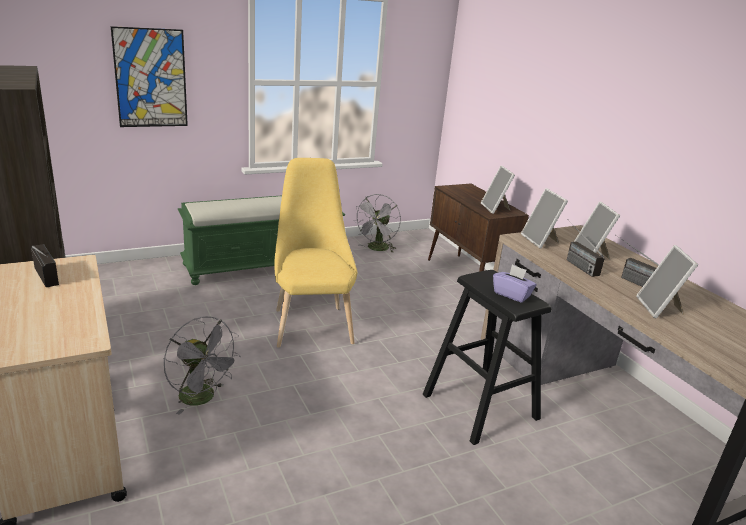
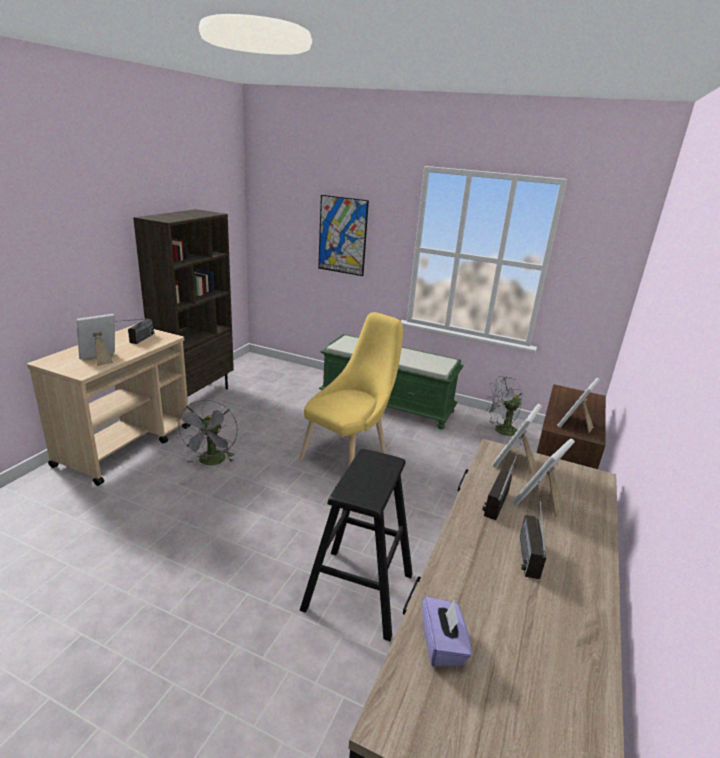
camera: 50 degrees right, 0 degrees up
purple tissue box [493,265,537,303] -> purple tissue box moved to [422,597,472,667]
picture frame [636,245,698,318] -> picture frame moved to [76,314,115,366]

